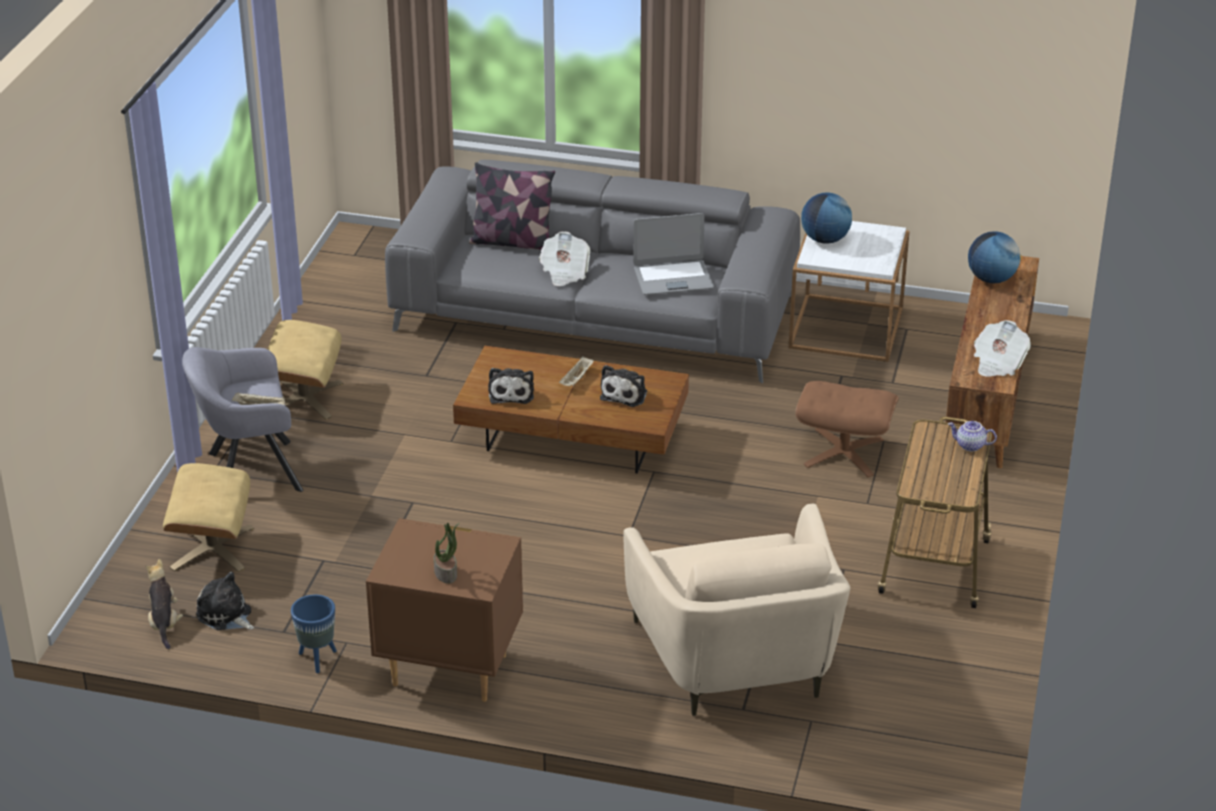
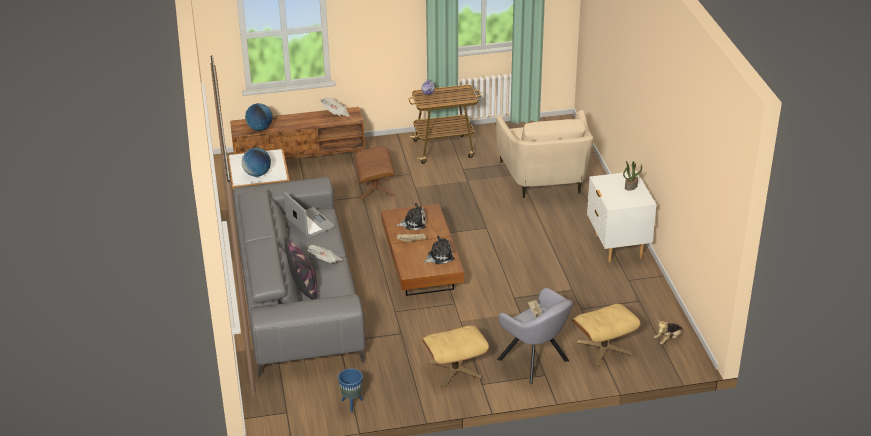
camera: 115 degrees left, 0 degrees up
plush toy [196,572,254,630] -> none
blue planter [291,594,337,673] -> blue planter moved to [338,368,363,412]
brown nightstand [366,518,523,702] -> white nightstand [587,171,656,262]
beige armchair [623,504,850,716] -> beige armchair turned 120 degrees clockwise [496,110,594,198]

